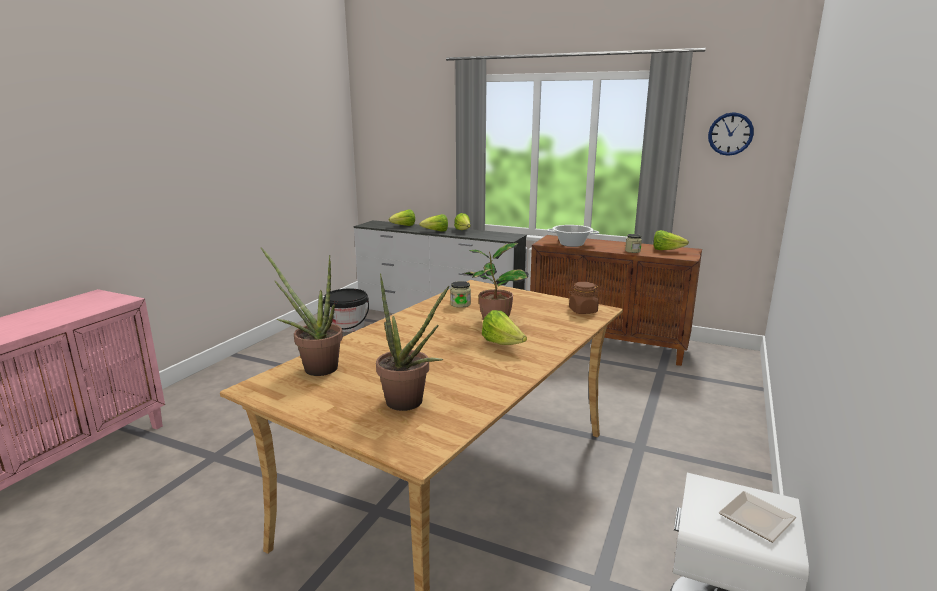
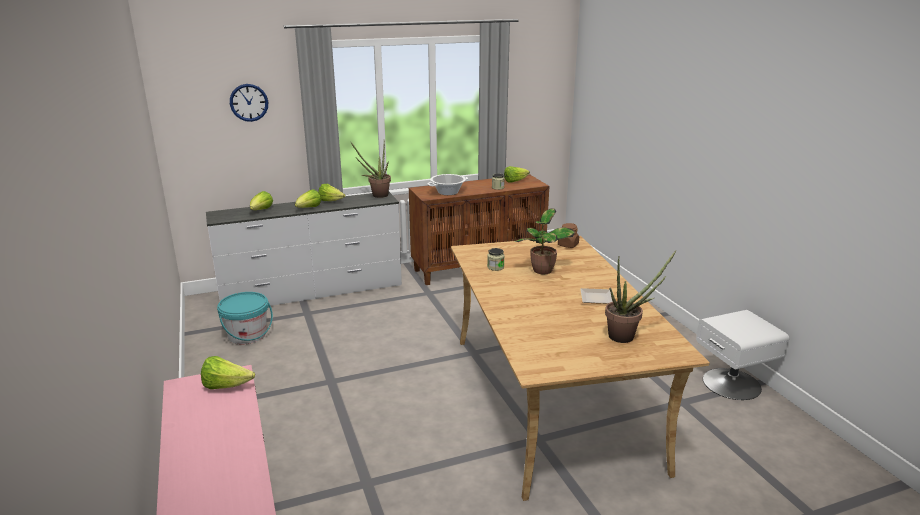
camera: 45 degrees left, 5 degrees up
potted plant [261,248,343,376] -> potted plant moved to [351,141,391,198]
black bucket [323,288,369,332] -> turquoise bucket [217,292,273,344]
lettuce [482,310,527,345] -> lettuce moved to [201,356,255,389]
wall clock [708,112,754,156] -> wall clock moved to [230,84,268,122]
plate [719,491,796,542] -> plate moved to [580,288,613,304]

